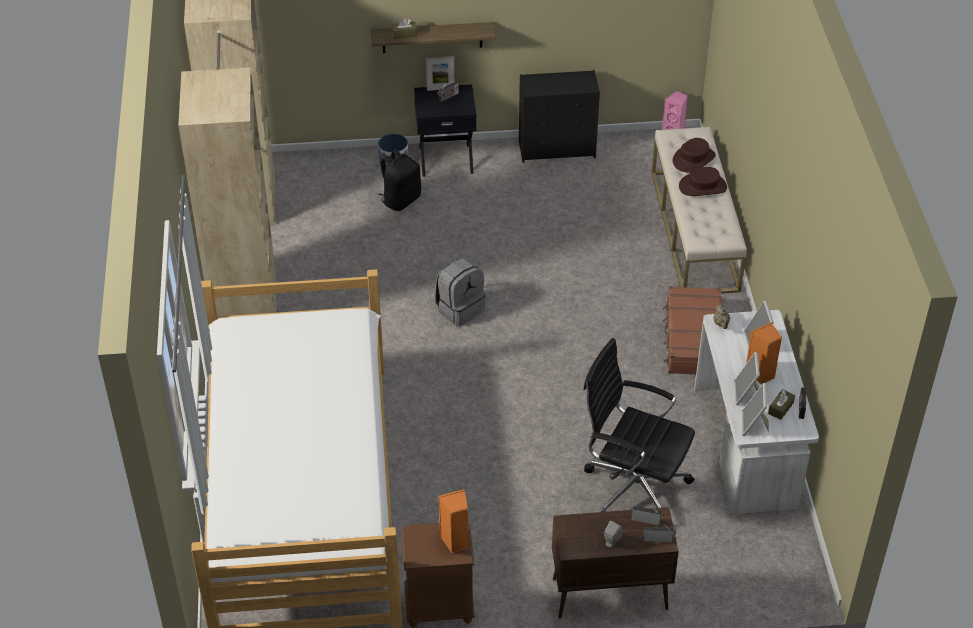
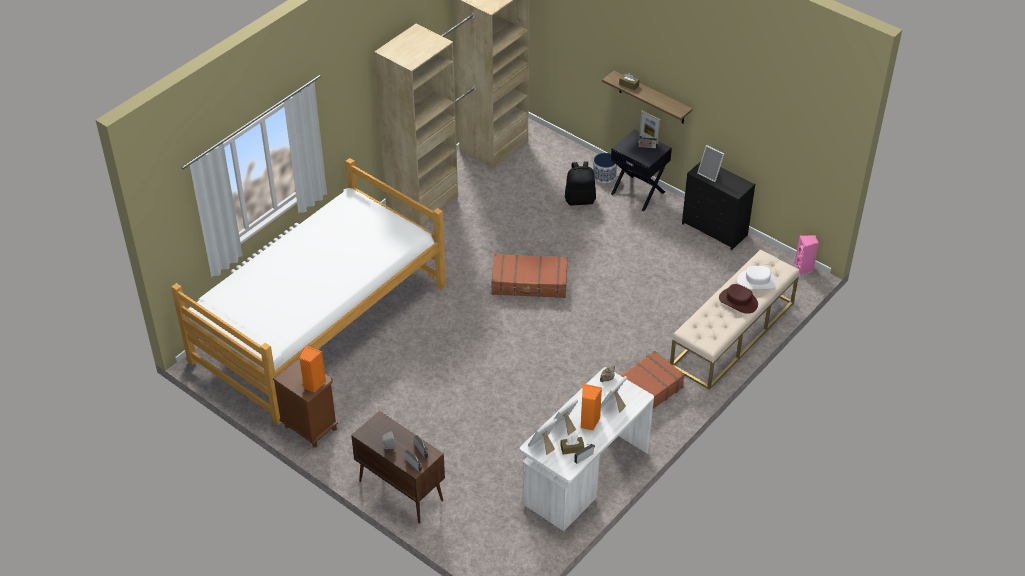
camera: 45 degrees right, 0 degrees up
grey backpack [435,258,486,327] -> brown suitcase [491,253,568,298]
black office chair [583,338,695,512] -> none
brown hat [673,138,716,173] -> white hat [737,266,777,289]
none -> picture frame [697,145,724,182]

